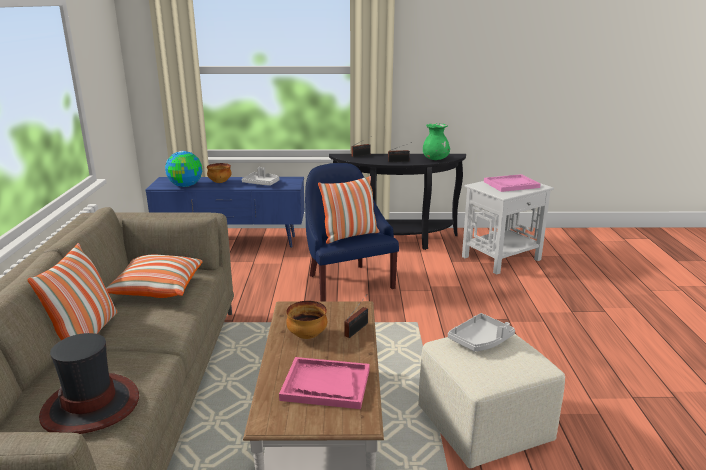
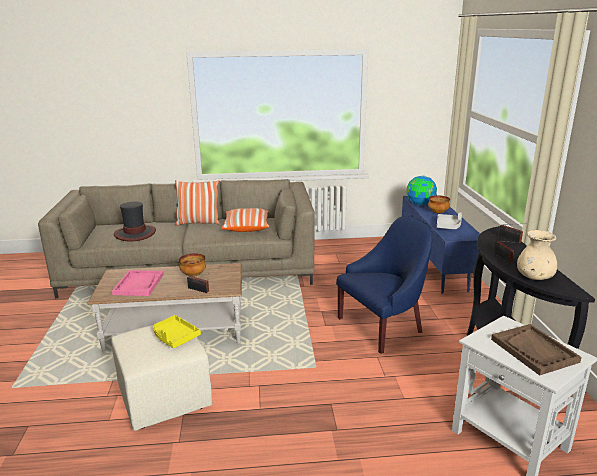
camera: 85 degrees right, 0 degrees up
pillow [318,176,380,244] -> none
green vase [423,123,450,160] -> beige vase [517,230,557,280]
grey tray [448,313,515,351] -> yellow tray [153,315,201,348]
pink tray [484,174,541,192] -> brown tray [491,324,582,376]

